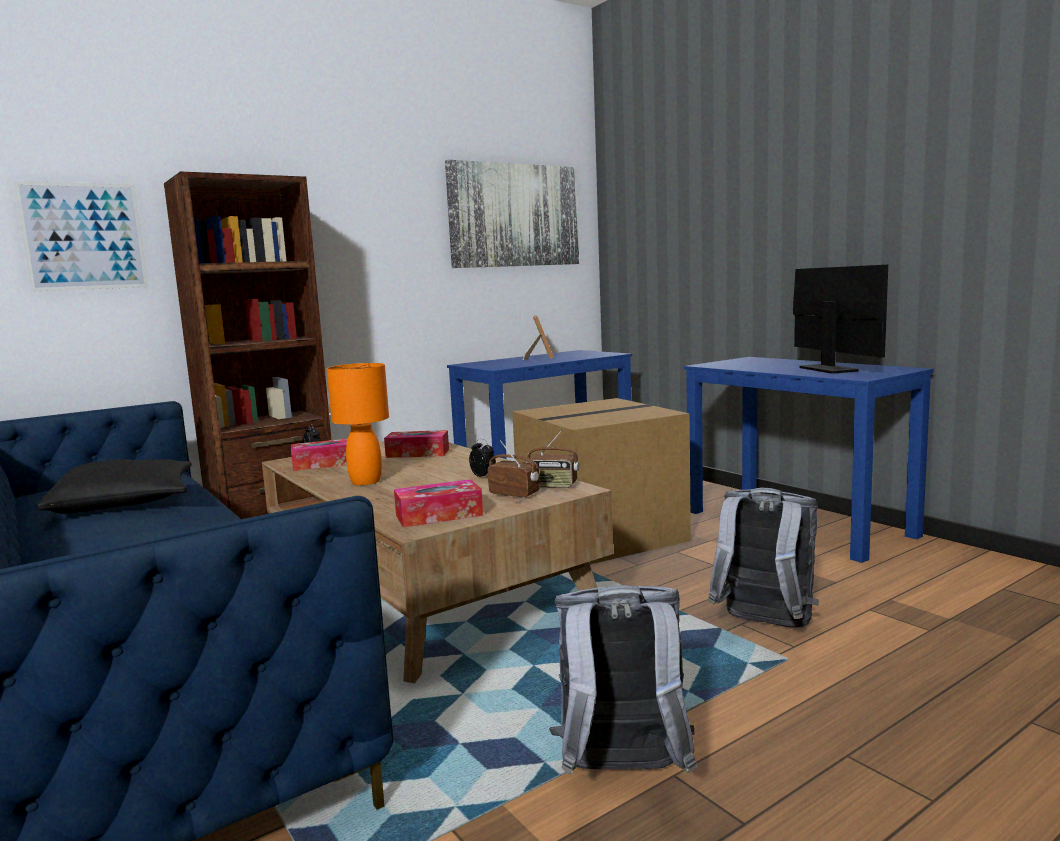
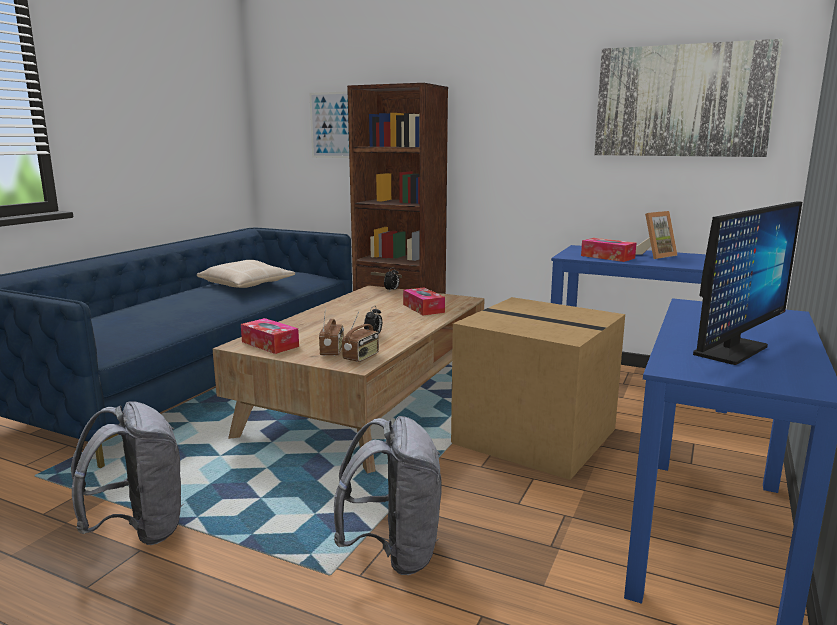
camera: 60 degrees right, 5 degrees up
black pillow [37,459,192,514] -> beige pillow [197,260,295,288]
tissue box [291,439,347,471] -> tissue box moved to [581,238,636,262]
orange table lamp [326,363,389,485] -> none
radio [527,431,579,488] -> radio turned 135 degrees counterclockwise [342,311,379,362]

